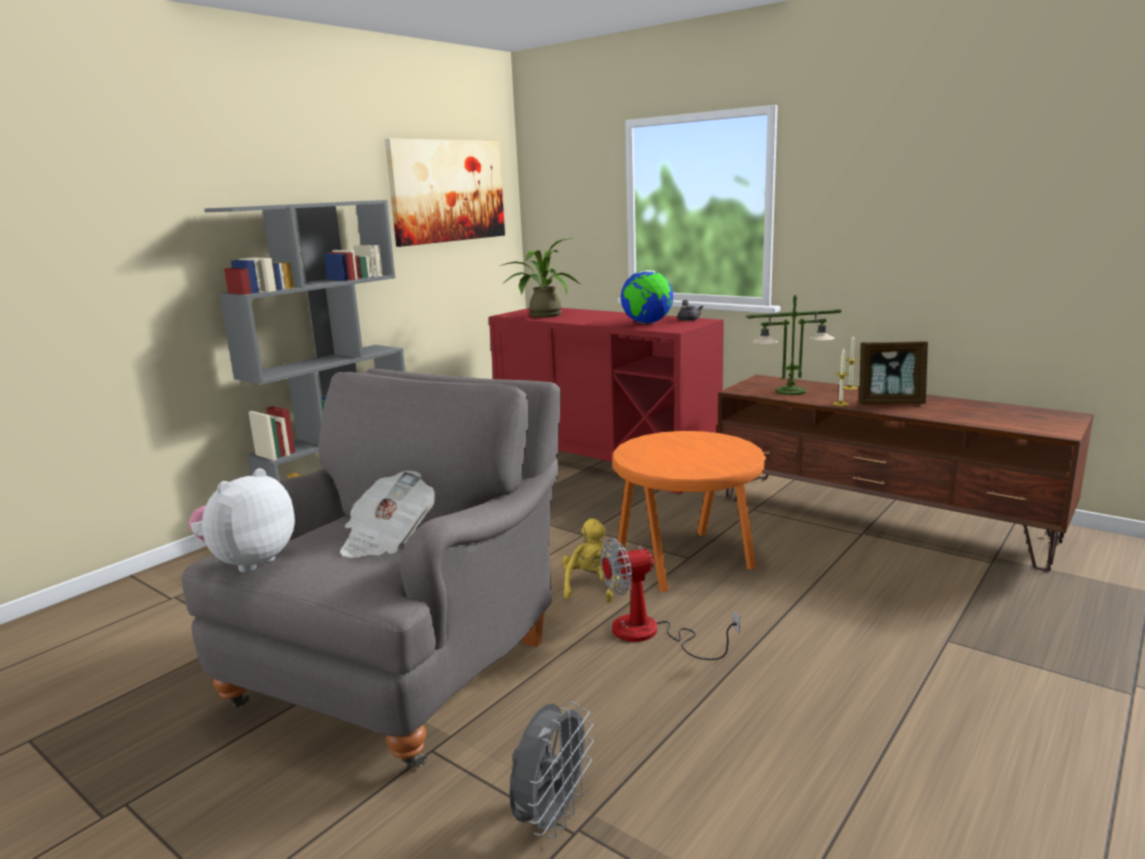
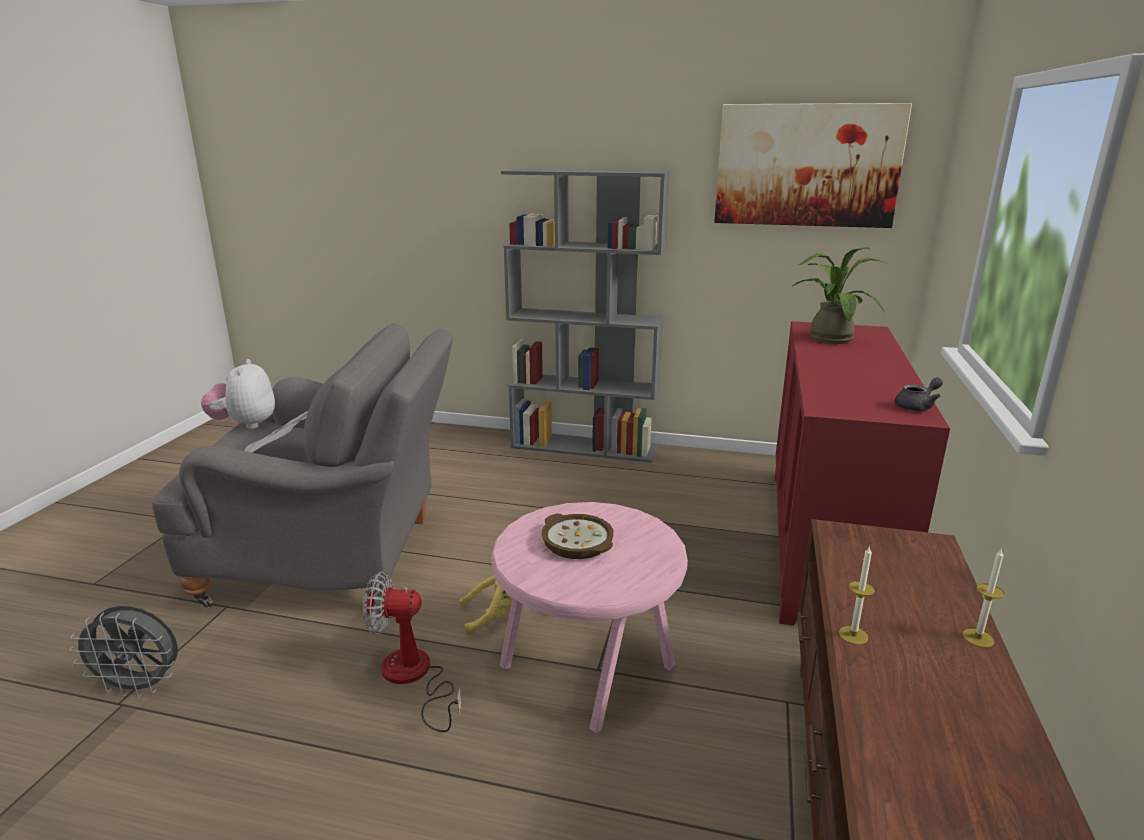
camera: 65 degrees right, 5 degrees up
plush toy [189,468,295,573] -> plush toy turned 105 degrees counterclockwise [201,359,275,429]
fan [600,538,740,660] -> fan turned 45 degrees counterclockwise [363,572,462,732]
orange side table [612,431,766,592] -> pink side table [491,502,688,733]
globe [620,270,673,324] -> none
table lamp [746,295,842,395] -> none
picture frame [859,341,928,404] -> none
none -> bowl [542,513,613,559]

